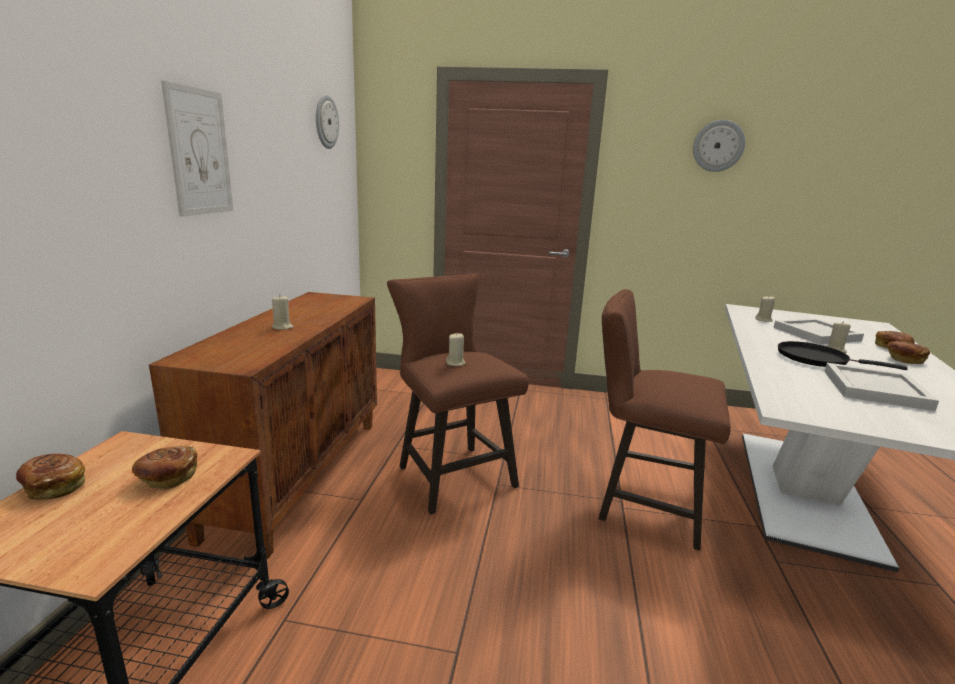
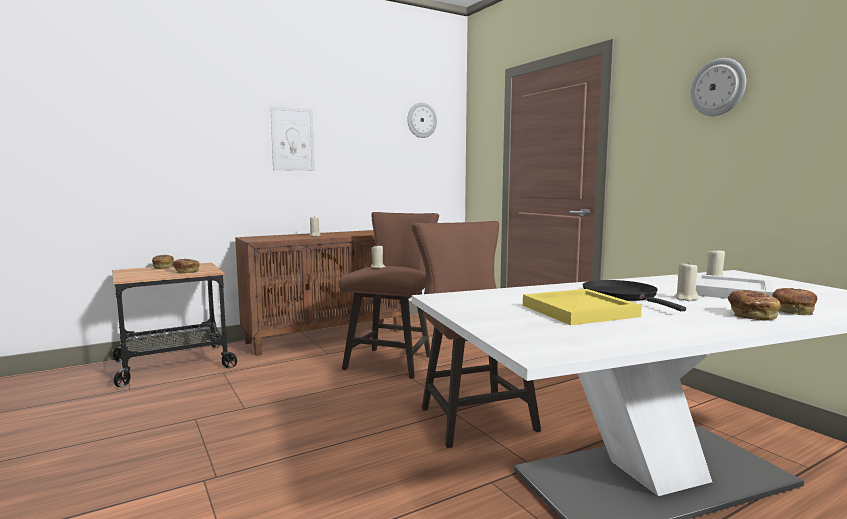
camera: 50 degrees right, 10 degrees down
white tray [824,363,939,411] -> yellow tray [523,289,642,325]

